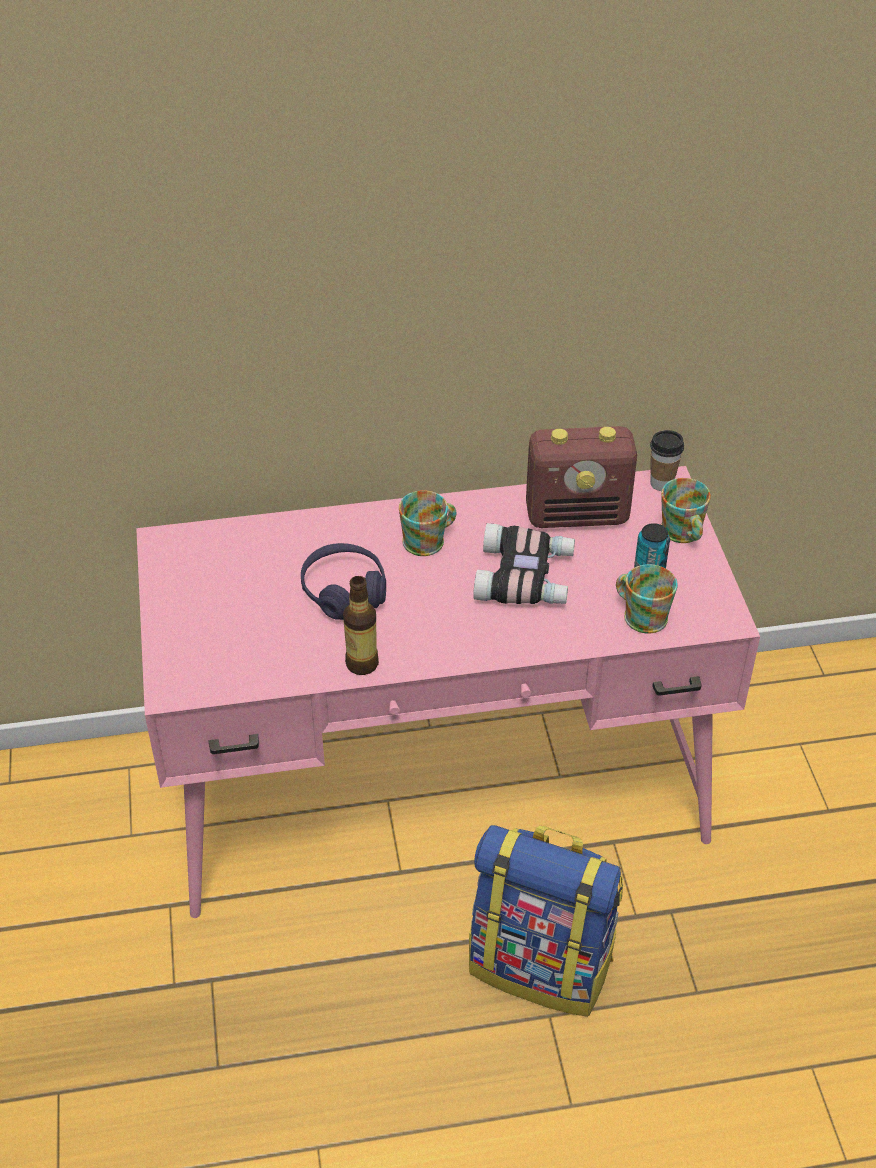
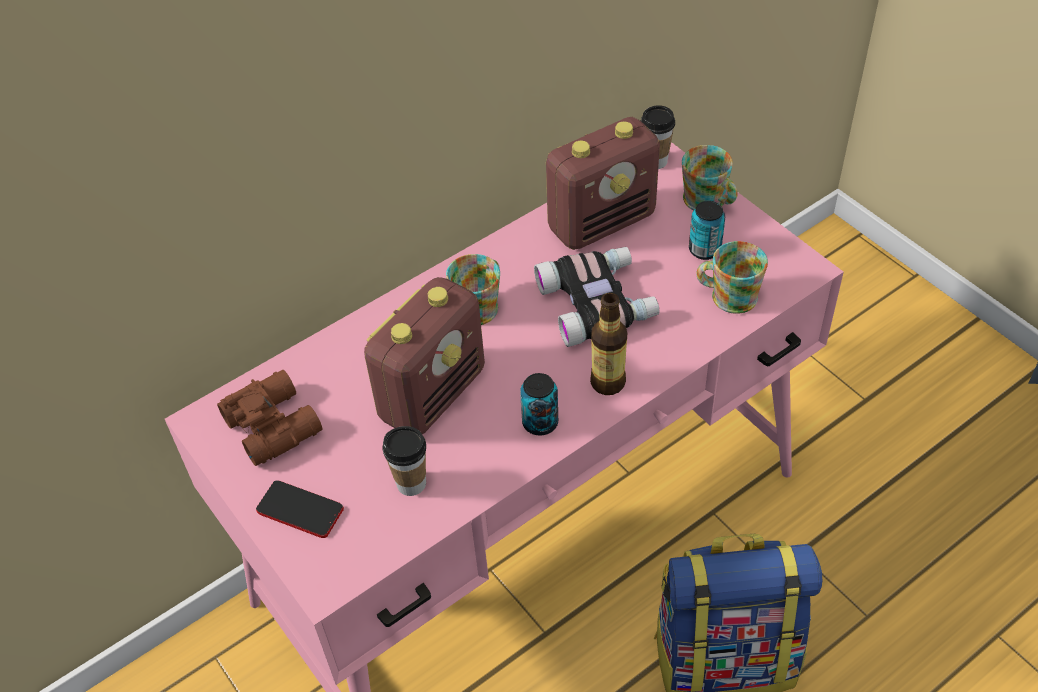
camera: 25 degrees left, 5 degrees up
purple headphones [301,543,386,620] -> radio [364,277,485,434]
bottle [343,576,379,675] -> bottle moved to [590,293,627,395]
none -> brown binoculars [217,370,322,466]
none -> phone [256,481,344,538]
none -> cup [383,426,426,496]
none -> can [520,373,558,436]

